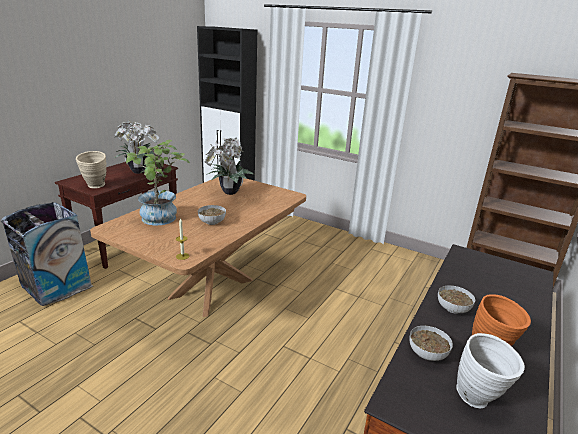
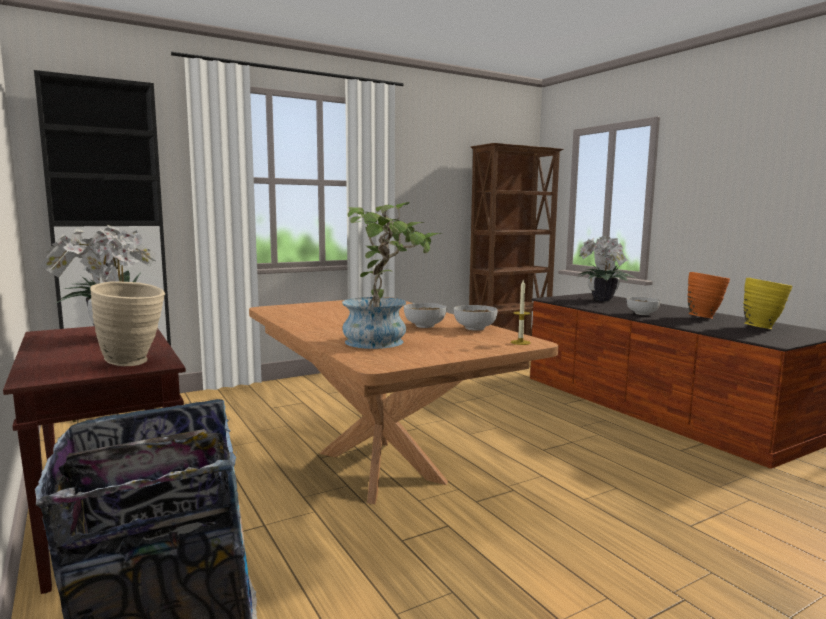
camera: 60 degrees left, 15 degrees down
potted plant [205,137,254,195] -> potted plant moved to [577,235,635,301]
bowl [409,326,453,361] -> bowl moved to [454,305,498,331]
white vase [456,333,525,409] -> yellow vase [743,278,793,329]

